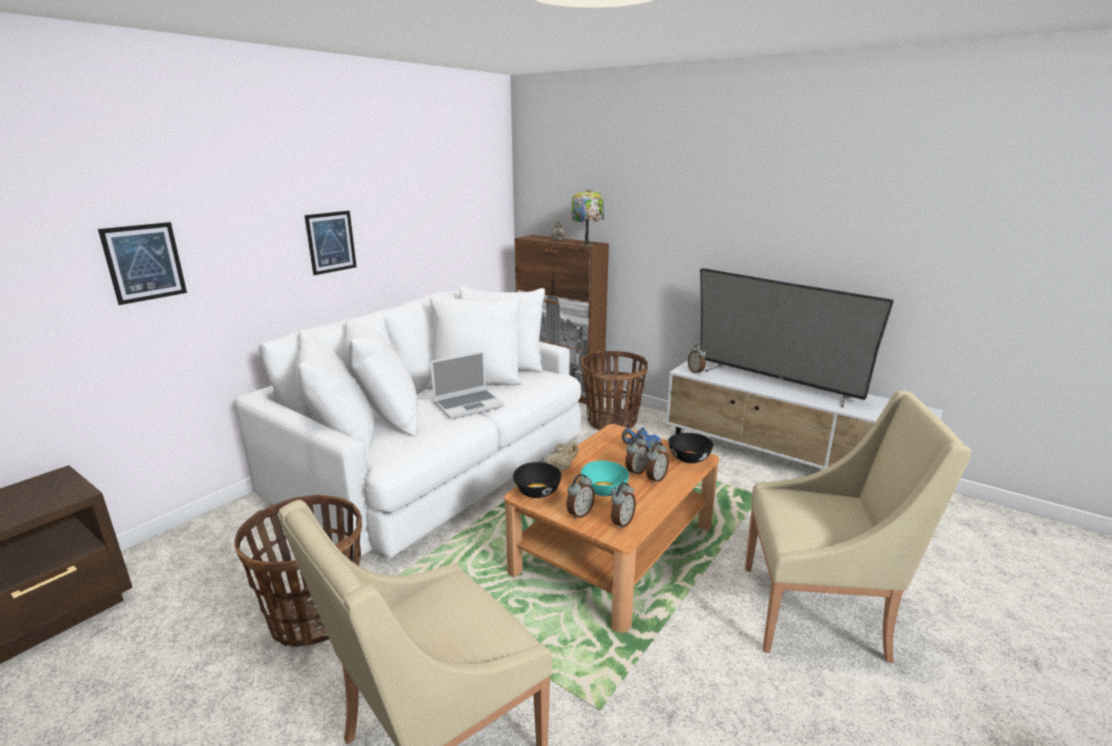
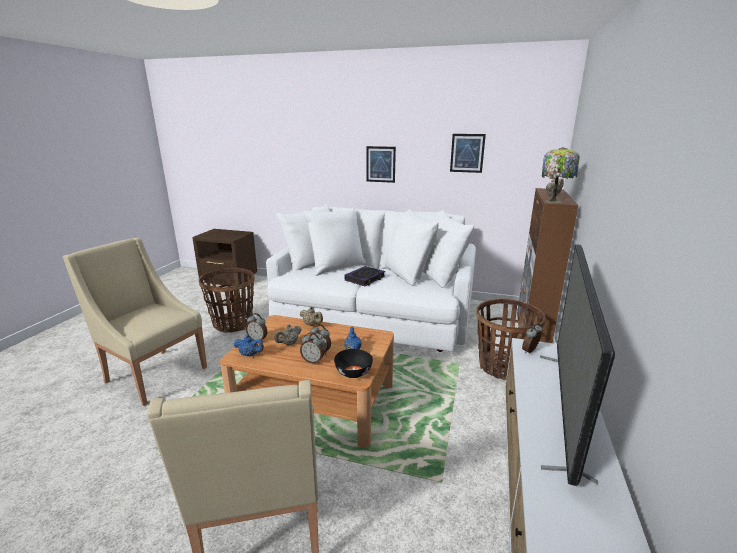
camera: 70 degrees right, 0 degrees up
picture [98,222,187,305] -> picture moved to [450,134,486,173]
laptop [430,351,504,419] -> book [344,266,385,286]
black bowl [513,462,562,498] -> none
turquoise bowl [581,461,629,496] -> beige teapot [274,324,302,345]
alarm clock [611,482,636,529] -> blue teapot [234,334,264,357]

